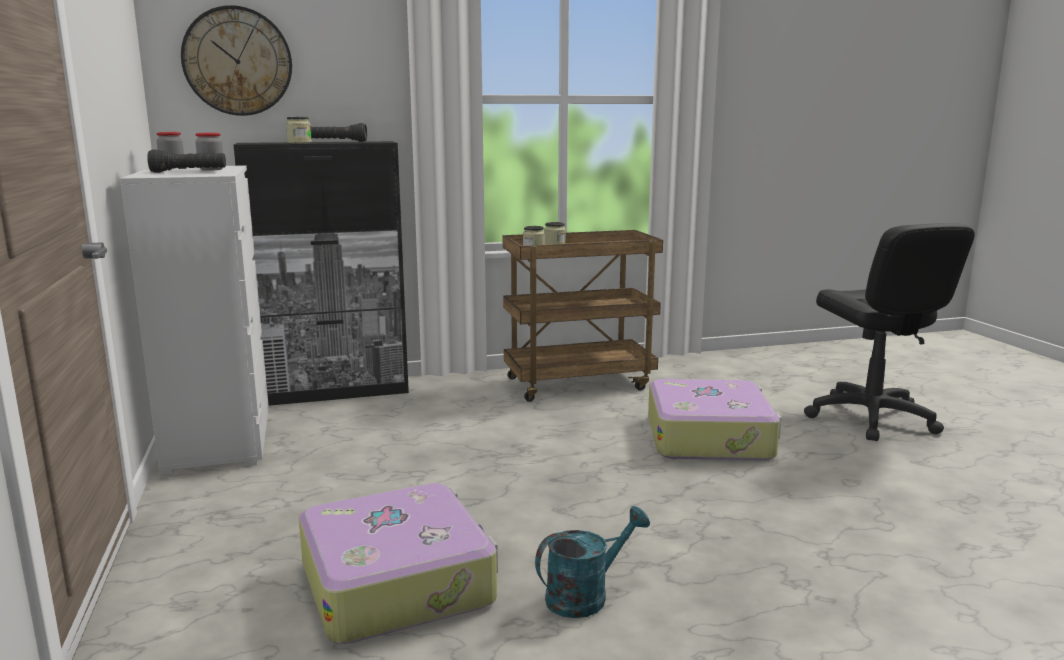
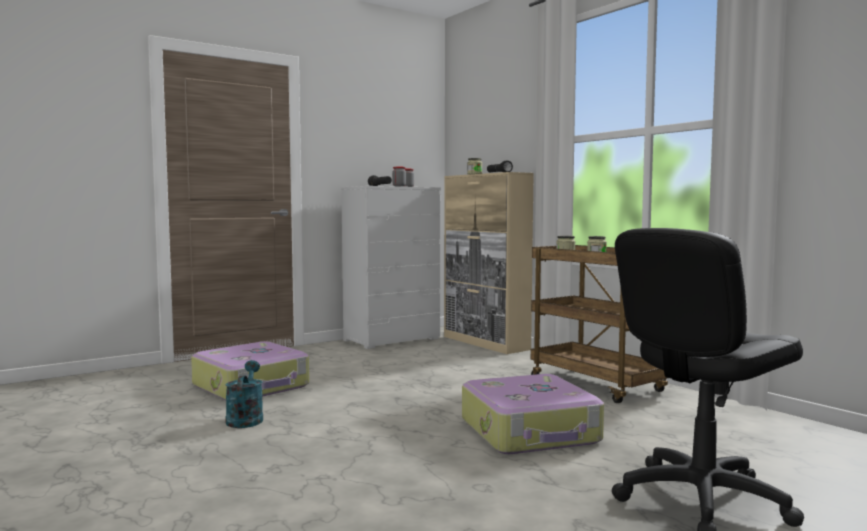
camera: 70 degrees right, 10 degrees down
wall clock [181,5,292,116] -> none
black cabinet [233,141,409,406] -> beige cabinet [444,172,534,354]
turquoise watering can [535,506,650,618] -> turquoise watering can turned 135 degrees counterclockwise [226,360,263,428]

